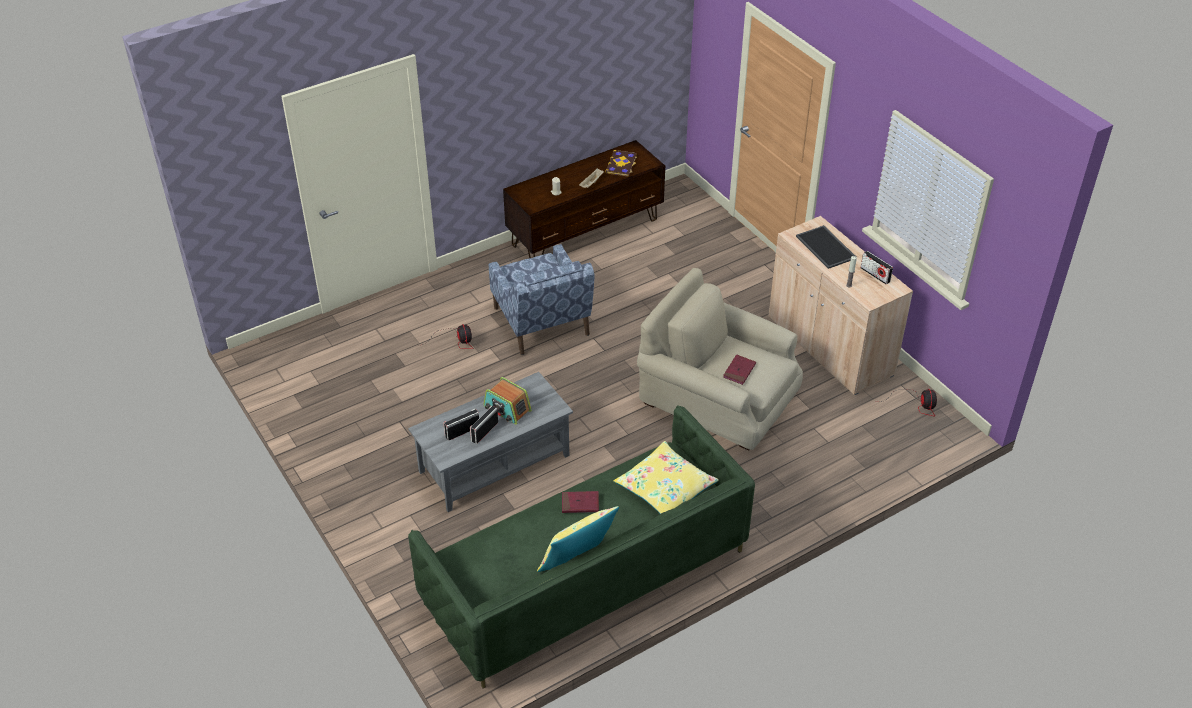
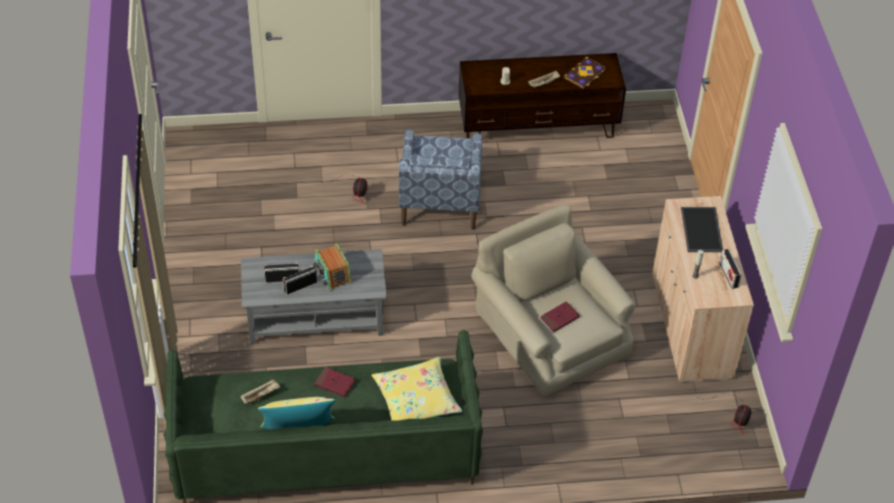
camera: 25 degrees right, 5 degrees up
none -> beige tray [241,379,280,404]

